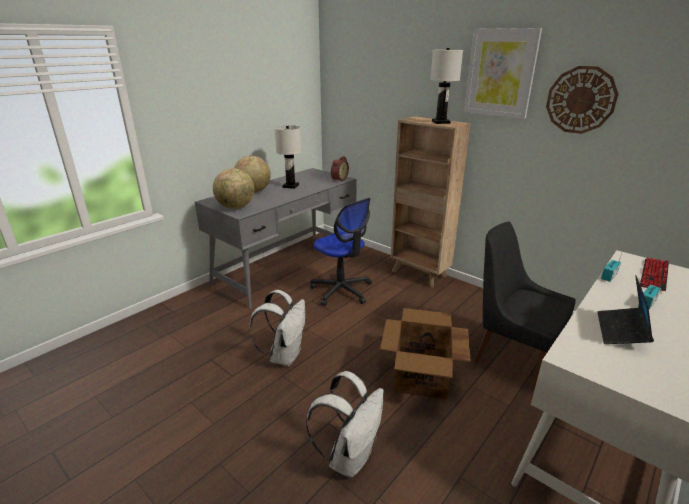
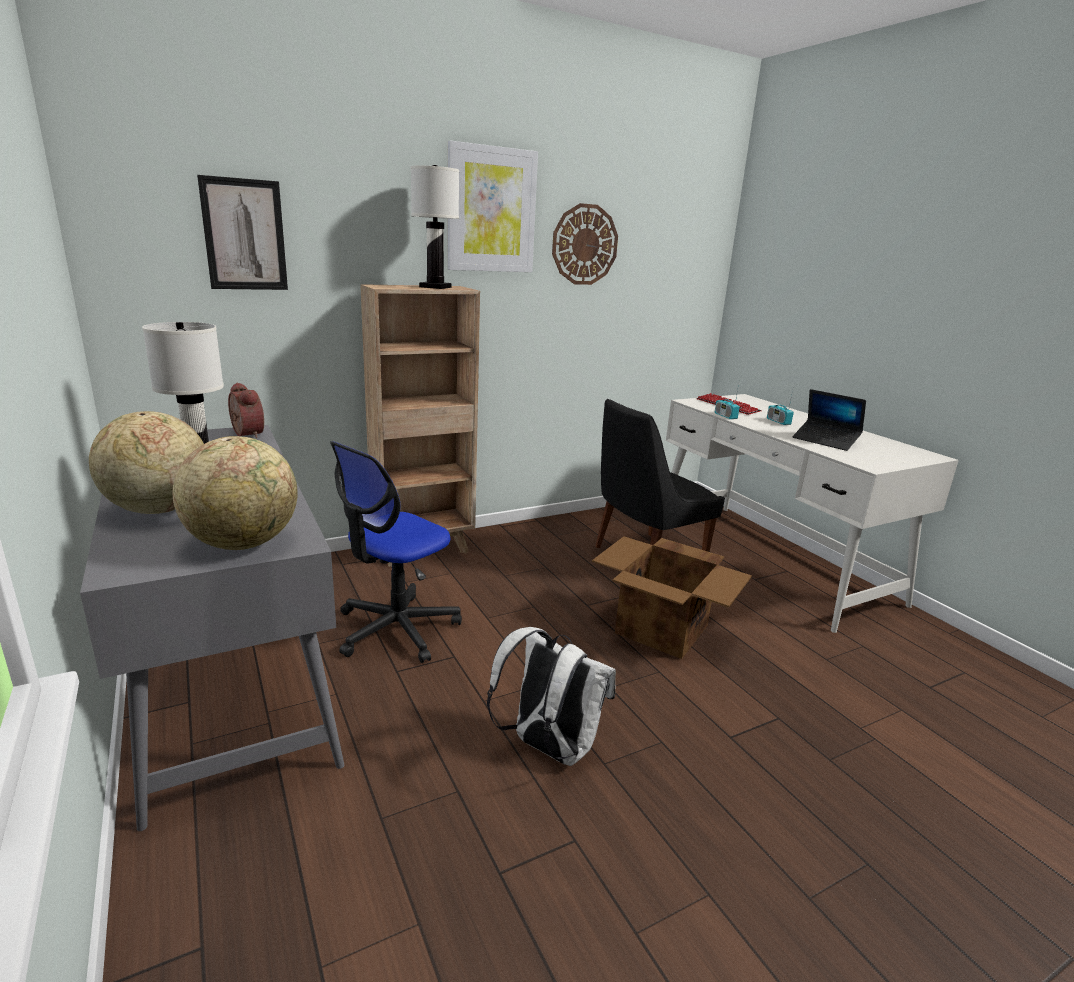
camera: 70 degrees left, 5 degrees down
white backpack [306,371,384,478] -> none
office chair [310,198,372,306] -> office chair turned 150 degrees clockwise [330,441,462,663]
none -> picture [197,175,288,290]

